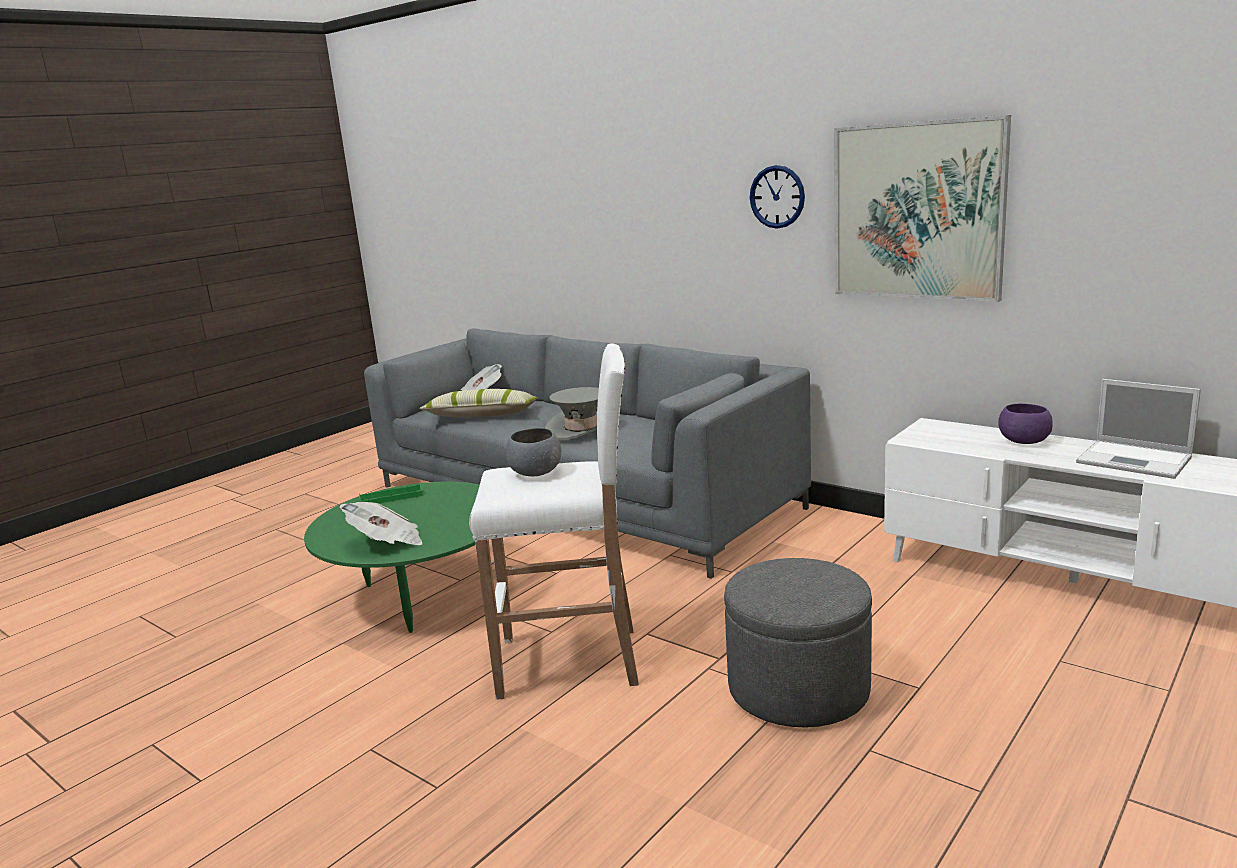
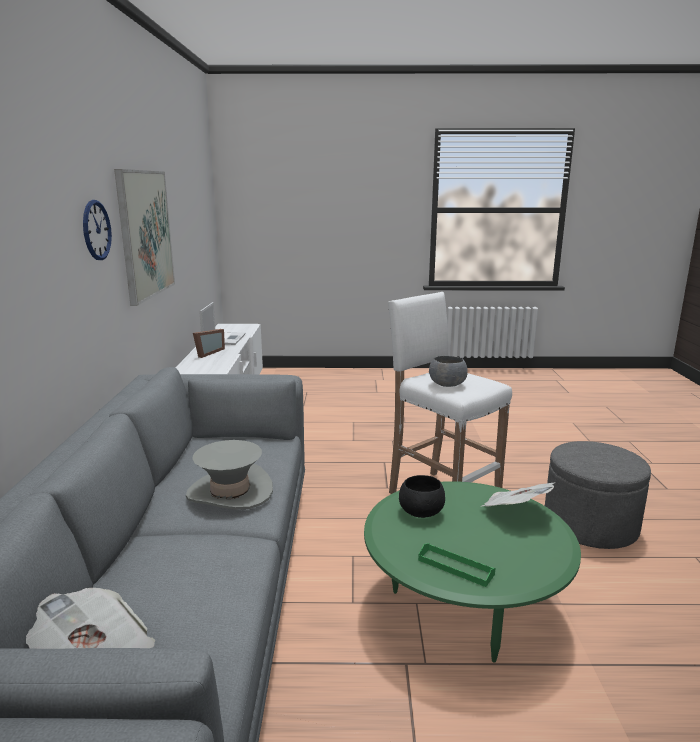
camera: 130 degrees left, 0 degrees up
pillow [419,389,538,417] -> none
grey ottoman [724,558,872,727] -> grey ottoman moved to [545,441,651,549]
purple bowl [998,403,1053,444] -> picture frame [193,329,225,358]
none -> black bowl [399,475,445,518]

